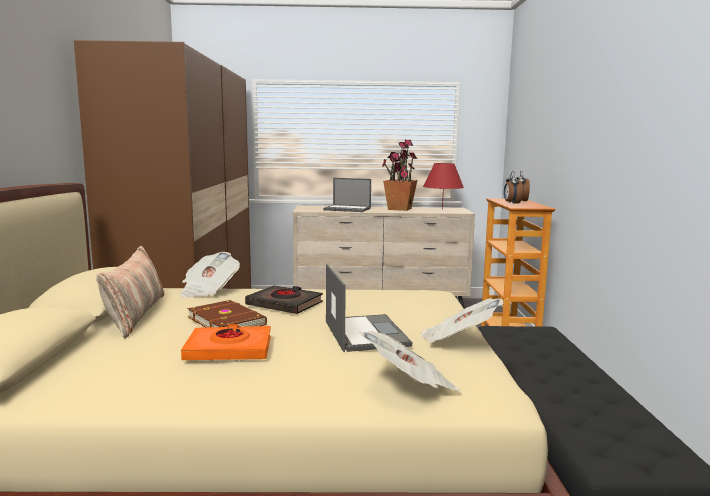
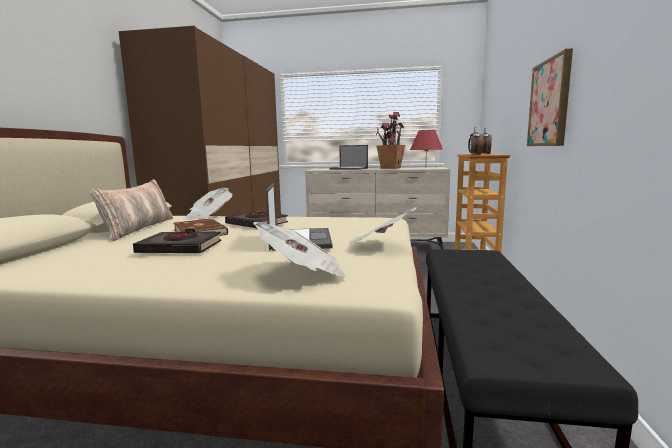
camera: 10 degrees right, 0 degrees up
orange book [181,324,271,360] -> black book [133,229,221,253]
none -> picture [527,48,573,146]

